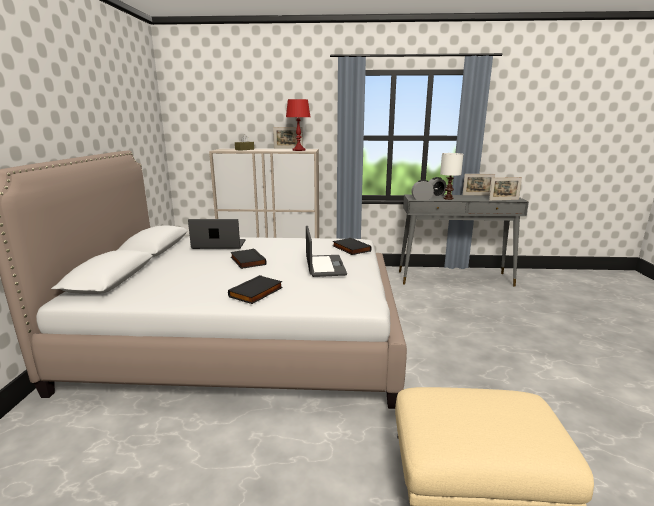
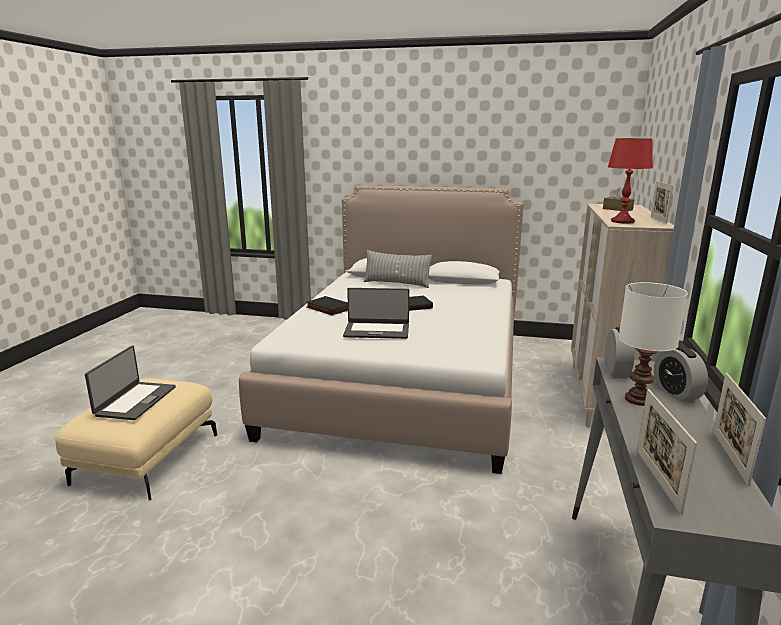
camera: 100 degrees right, 0 degrees up
laptop [188,219,246,249] -> laptop moved to [85,346,176,420]
black book [333,238,372,255] -> none
none -> grey pillow [364,250,432,288]

